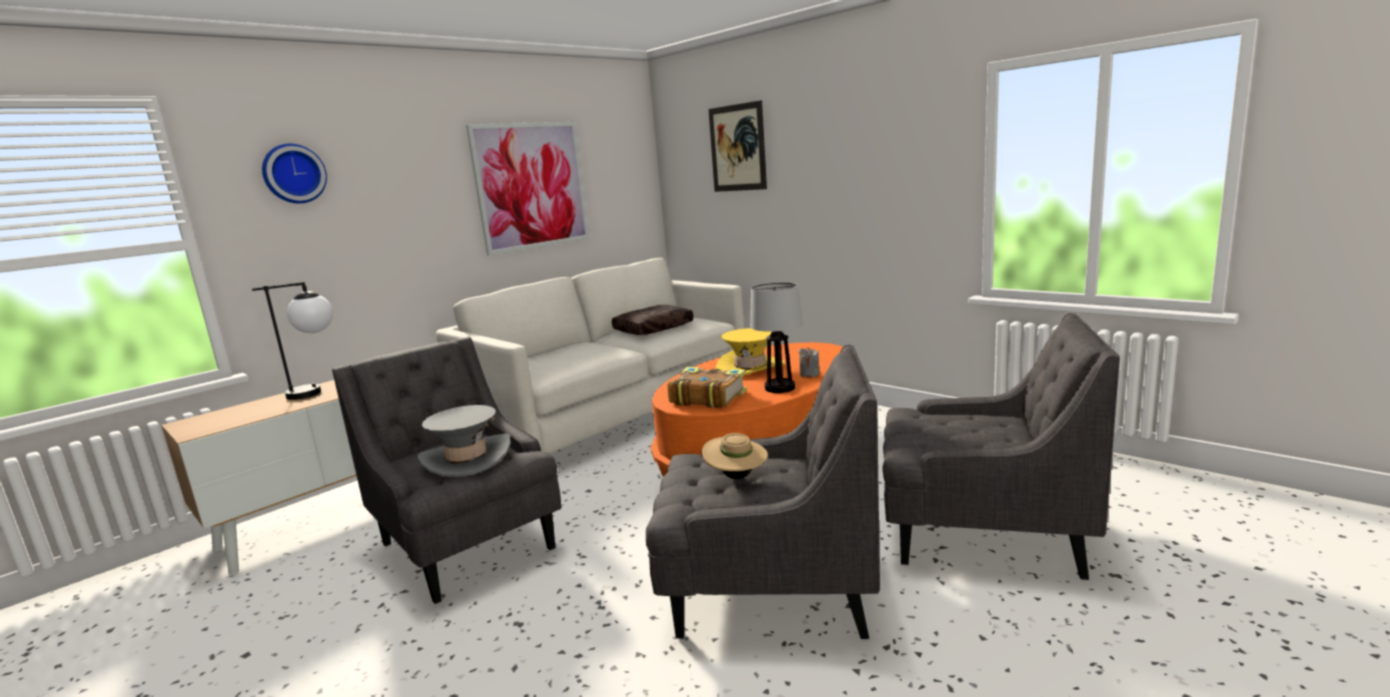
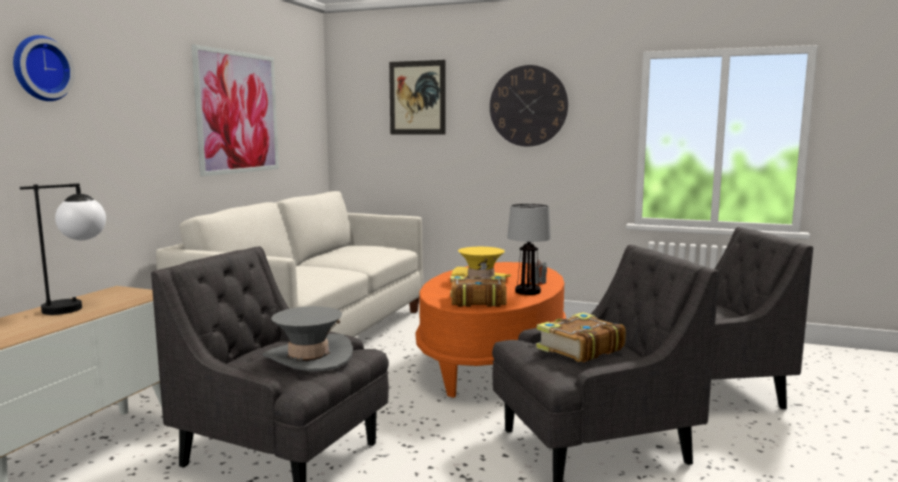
camera: 25 degrees left, 5 degrees down
brown pillow [612,305,693,335] -> none
beige hat [702,433,768,479] -> book [536,312,626,362]
none -> wall clock [490,65,568,147]

